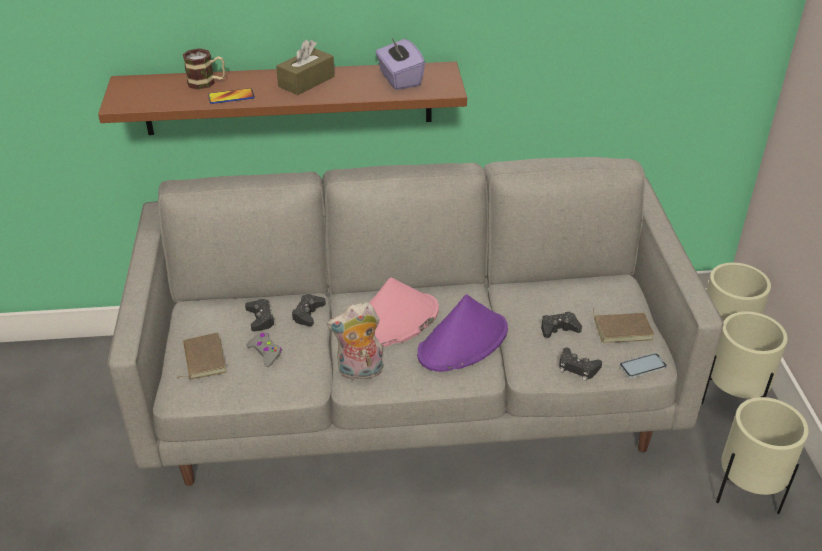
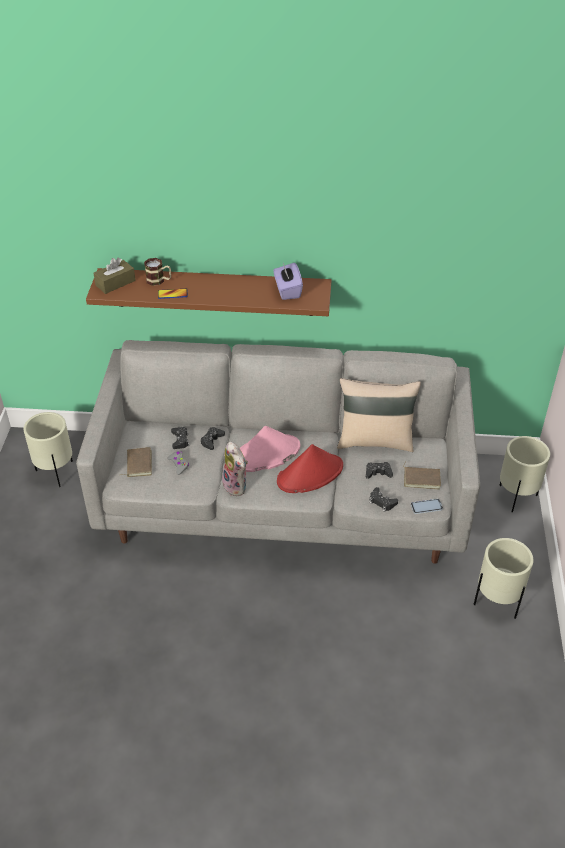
camera: 10 degrees right, 5 degrees up
brown tissue box [276,40,335,95] -> brown tissue box moved to [93,257,136,294]
plush toy [327,302,384,380] -> plush toy turned 120 degrees counterclockwise [222,441,248,496]
purple hat [417,294,508,372] -> red hat [277,444,343,493]
beige planter [701,311,788,404] -> beige planter moved to [24,412,73,487]
none -> beige pillow [337,378,421,452]

